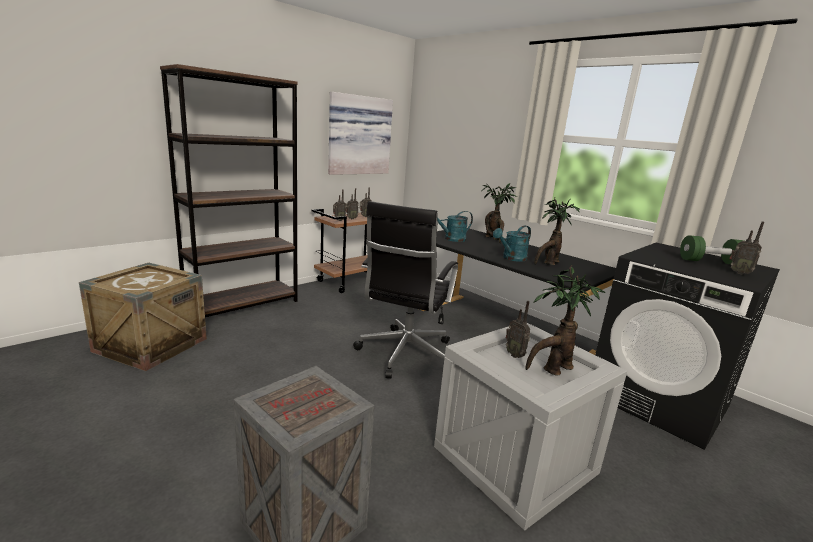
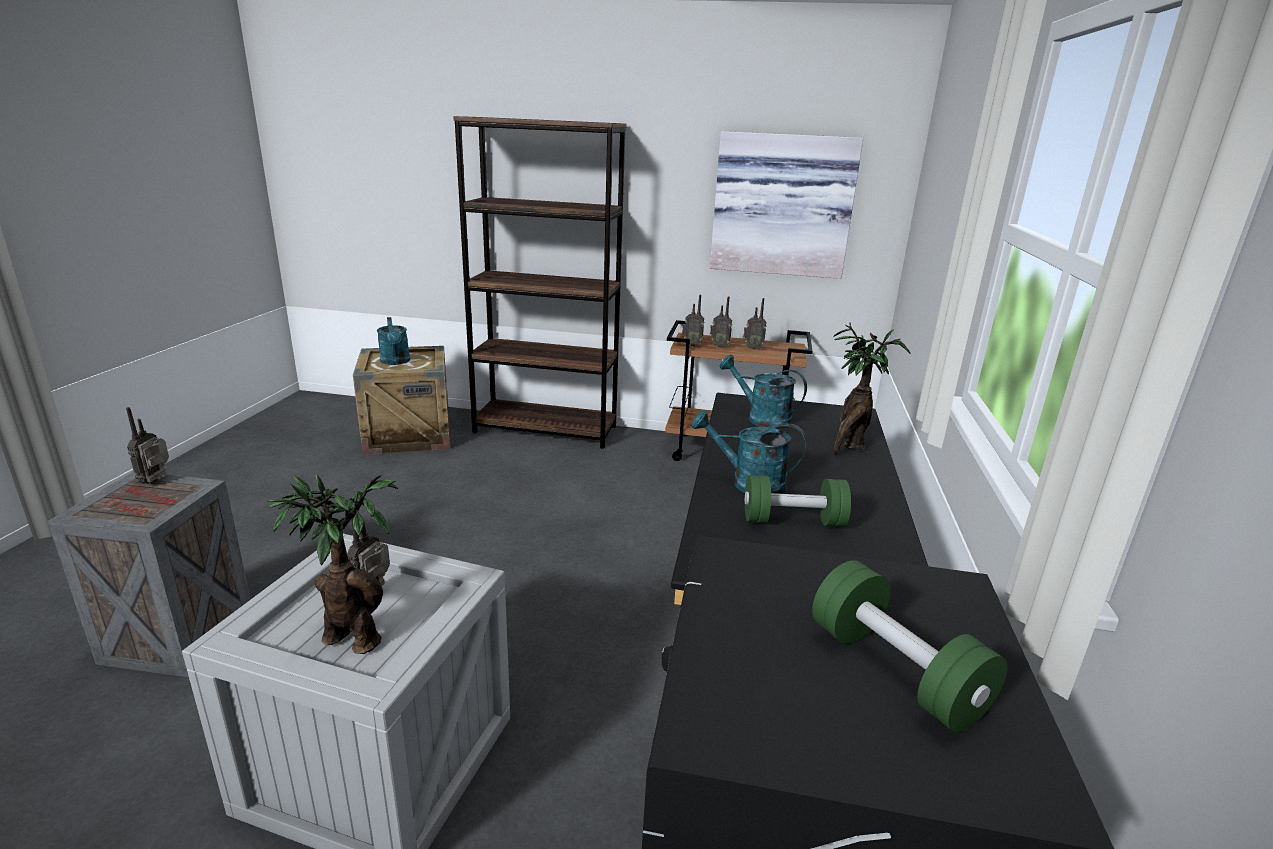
camera: 55 degrees right, 5 degrees up
black office chair [353,201,458,379] -> none
potted plant [534,198,580,265] -> green dumbbell [745,475,851,526]
radio [729,221,764,275] -> radio moved to [126,407,169,484]
none -> turquoise watering can [377,317,410,365]

